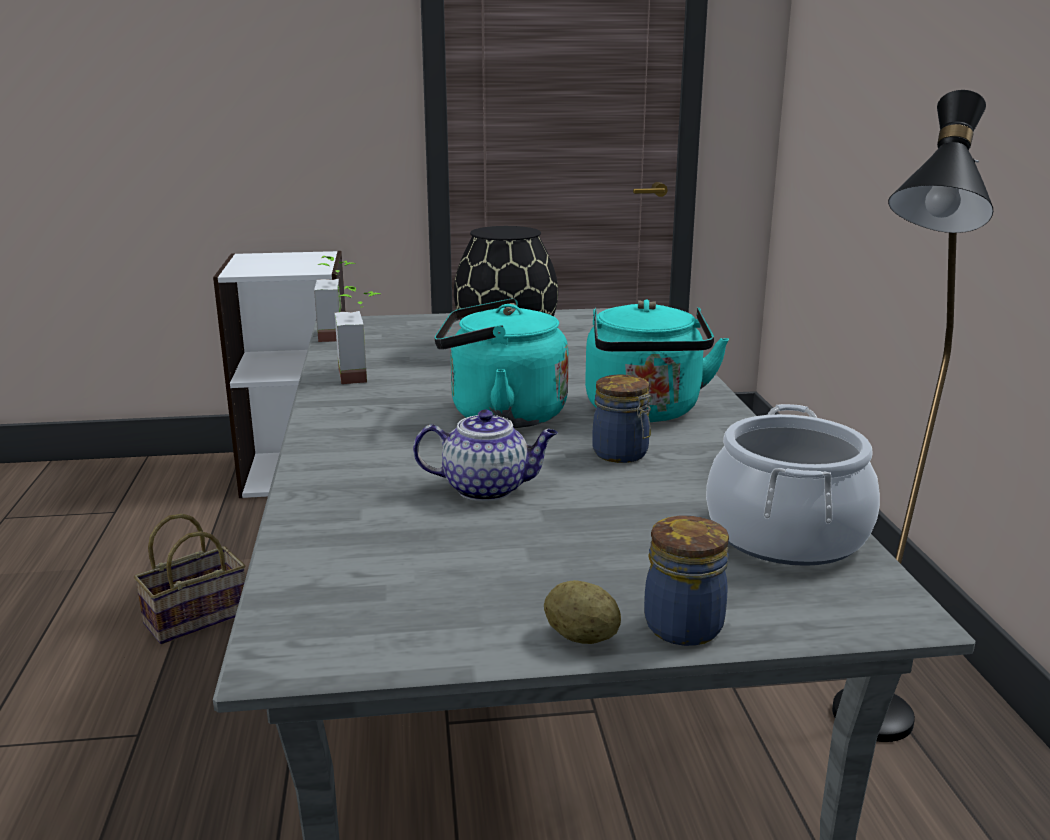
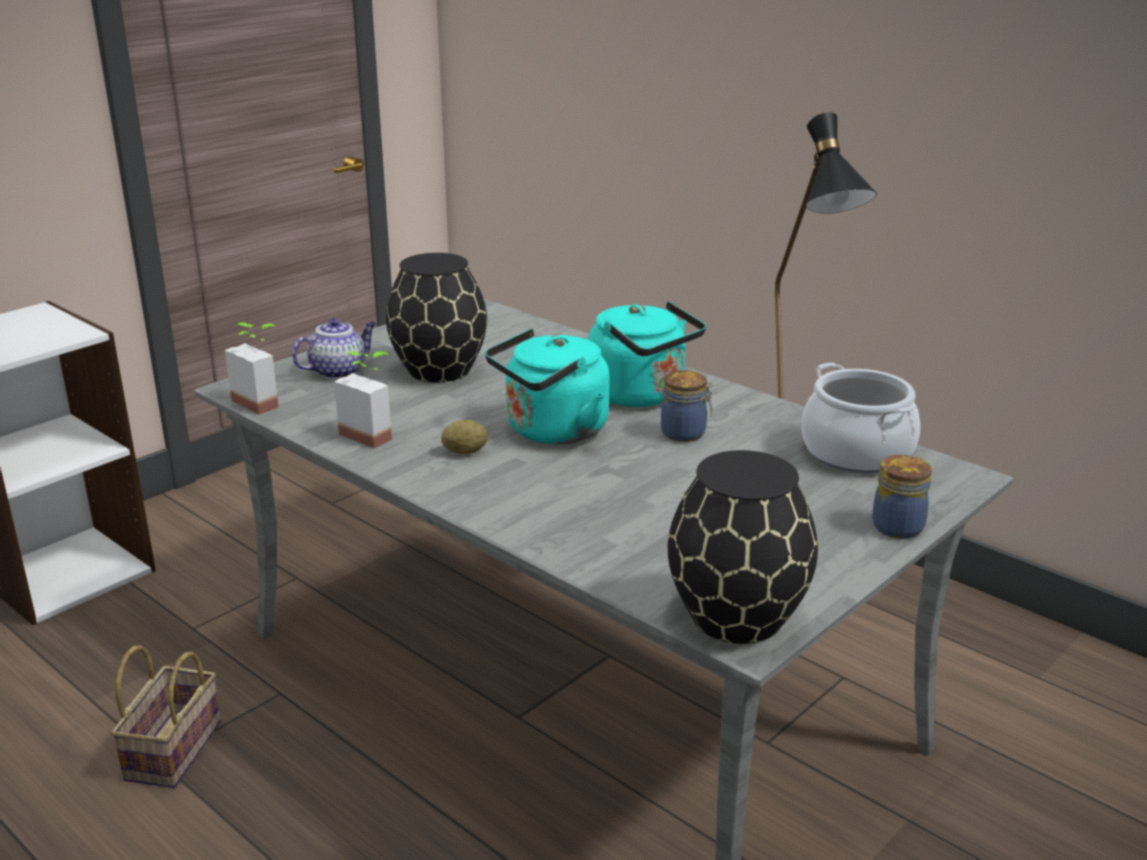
camera: 40 degrees left, 5 degrees up
teapot [413,410,558,501] -> teapot moved to [292,318,377,379]
potato [544,580,621,644] -> potato moved to [441,420,488,454]
none -> black vase [668,450,818,644]

